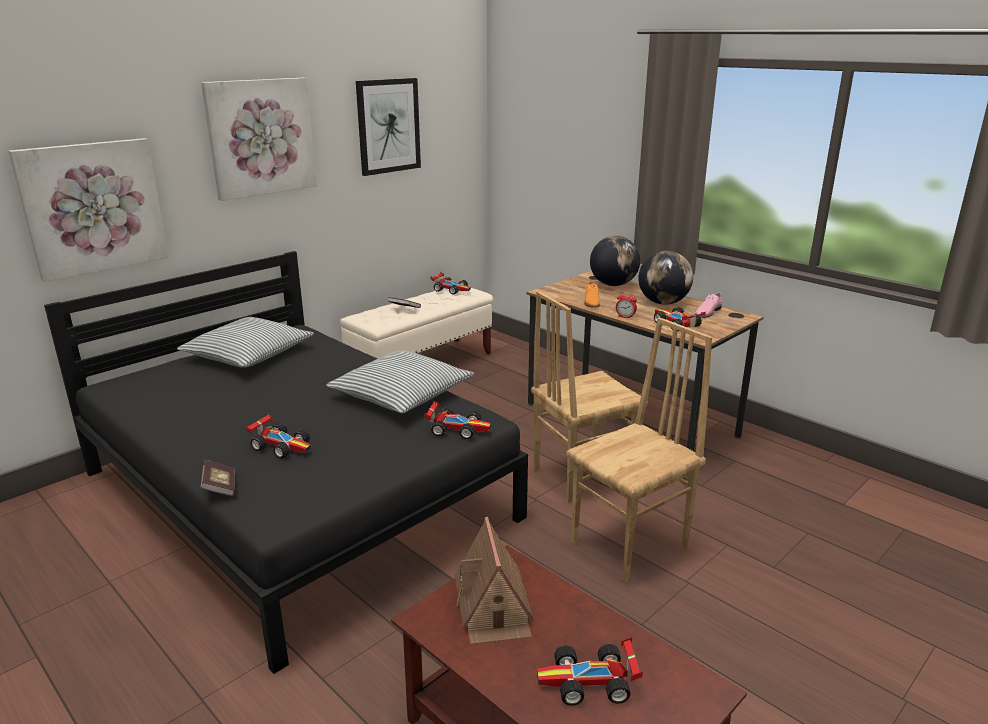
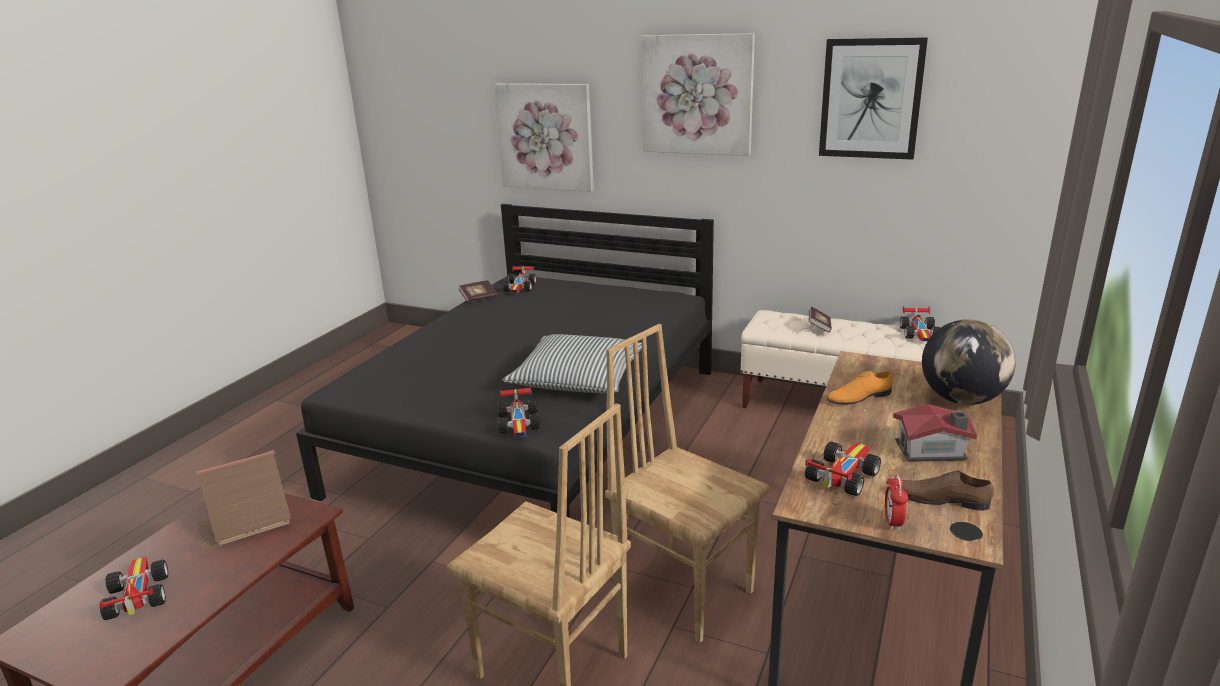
camera: 70 degrees right, 0 degrees up
pillow [177,317,314,368] -> none
book [201,460,235,496] -> book moved to [459,280,498,303]
toy car [245,413,312,458] -> toy car moved to [503,265,536,293]
alarm clock [616,291,637,319] -> alarm clock moved to [885,474,908,531]
globe [638,251,693,305] -> toy house [893,404,977,462]
pink shoe [696,293,722,318] -> brown shoe [902,471,994,511]

